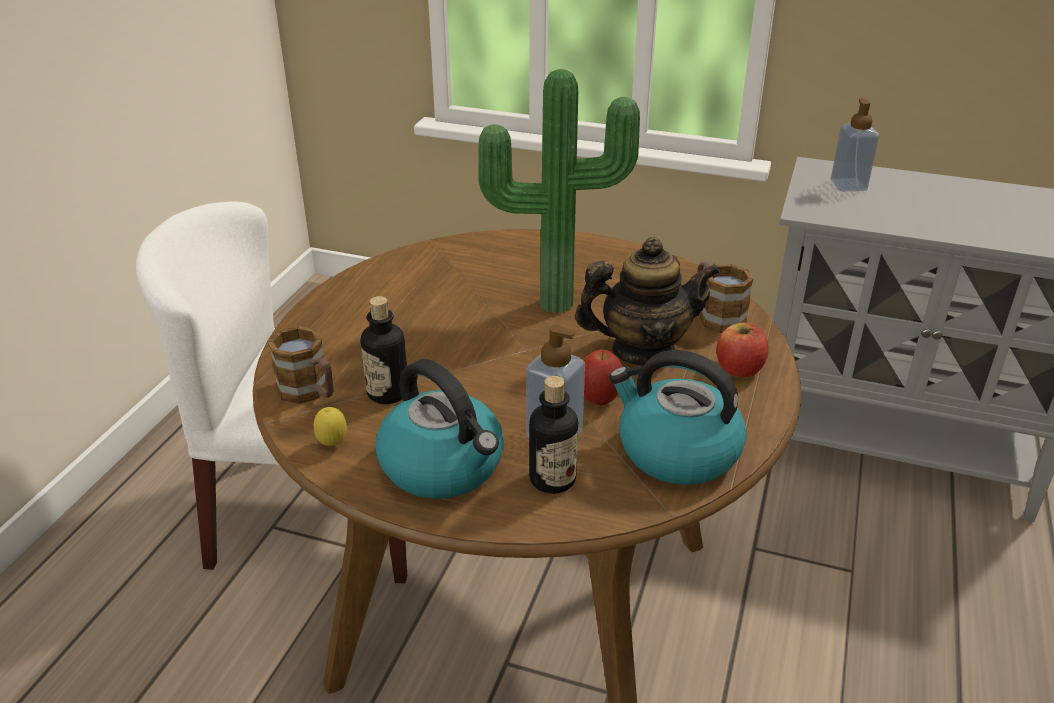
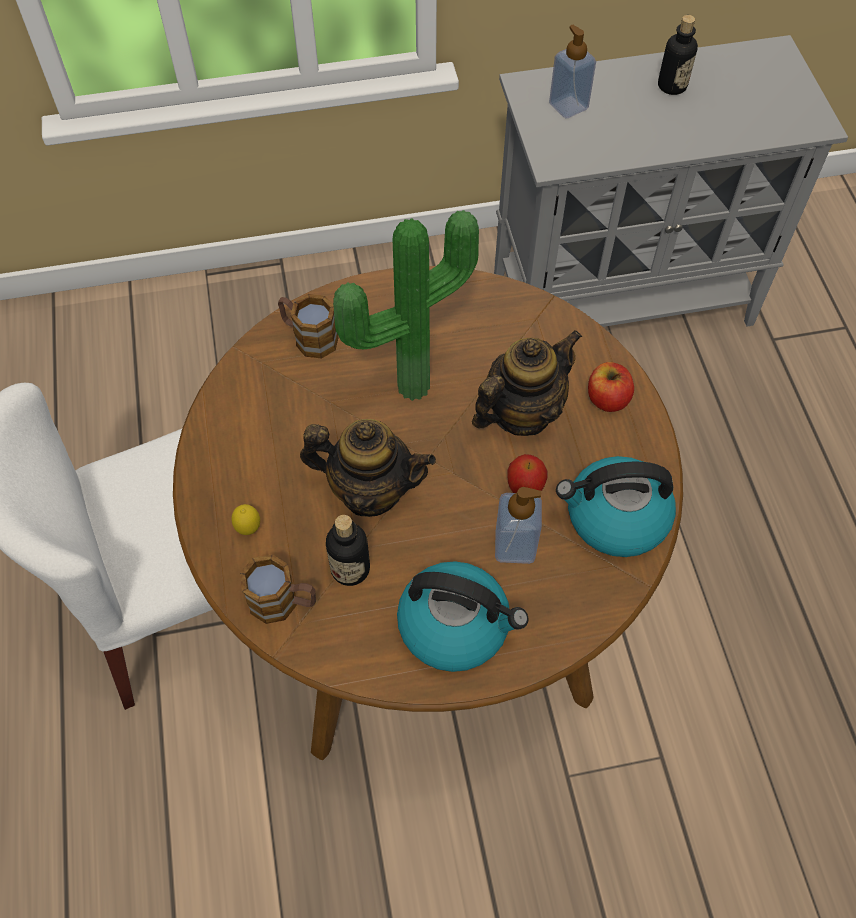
camera: 30 degrees left, 25 degrees up
lemon [314,407,347,446] -> lemon moved to [231,504,260,535]
bottle [529,376,578,494] -> bottle moved to [658,15,698,95]
mug [697,262,753,333] -> mug moved to [278,294,339,359]
none -> teapot [300,419,436,517]

